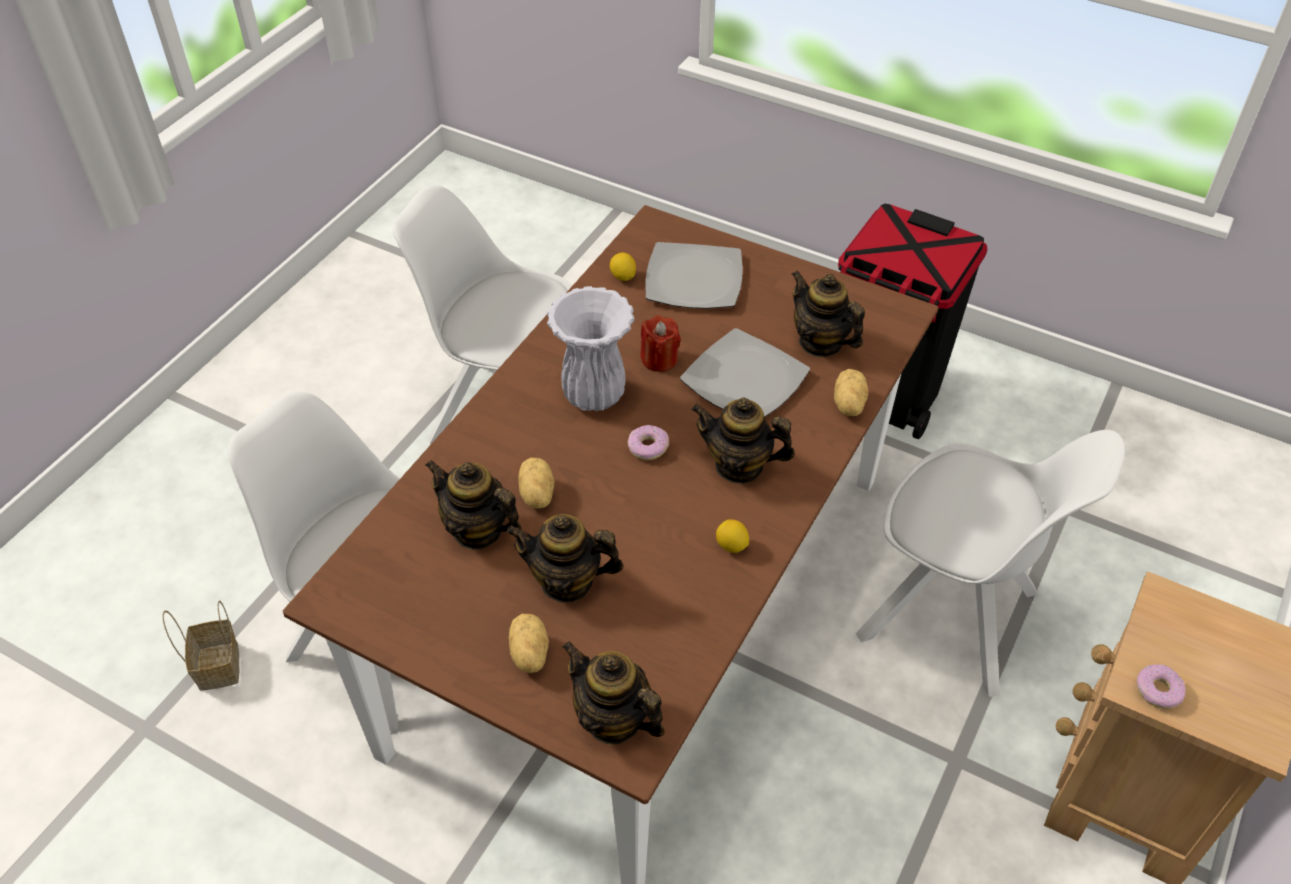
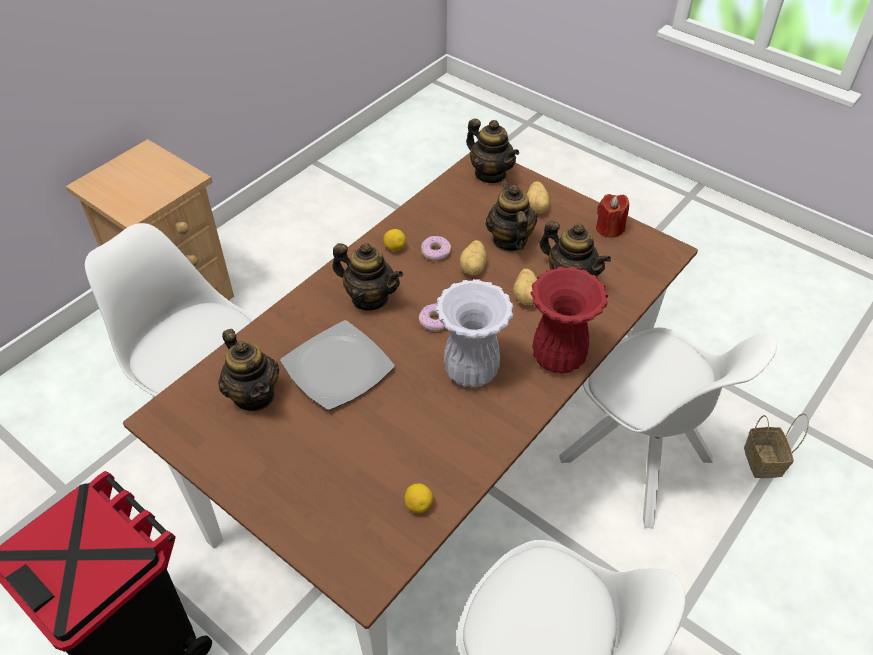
camera: 170 degrees left, 0 degrees up
teapot [507,514,624,603] -> teapot turned 120 degrees counterclockwise [486,179,537,252]
red candle [640,315,681,372] -> red candle moved to [596,194,629,238]
plate [645,242,743,309] -> none
potato [834,369,868,416] -> potato moved to [460,240,486,275]
donut [1136,664,1186,709] -> donut moved to [421,236,451,261]
none -> red vase [530,267,608,374]

